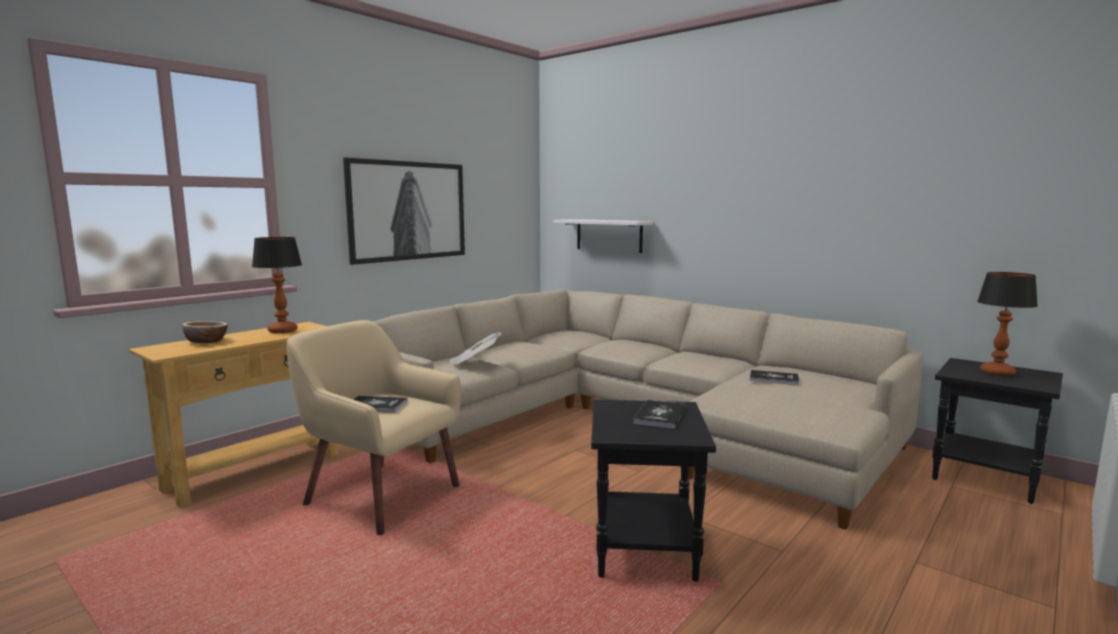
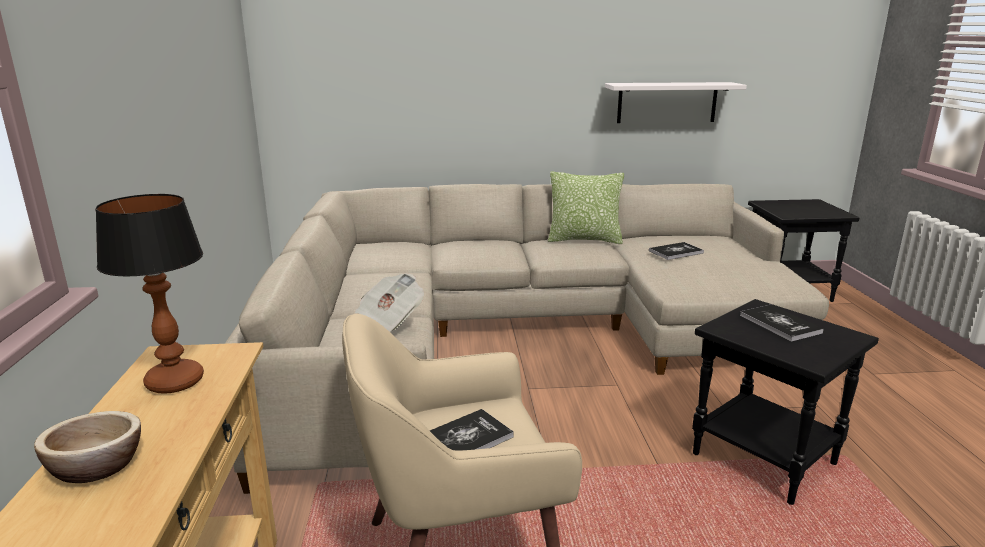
camera: 45 degrees left, 10 degrees up
picture [343,157,465,265] -> none
white shelf [554,219,653,253] -> white shelf moved to [605,82,747,123]
table lamp [977,272,1038,376] -> none
none -> pillow [548,172,624,244]

